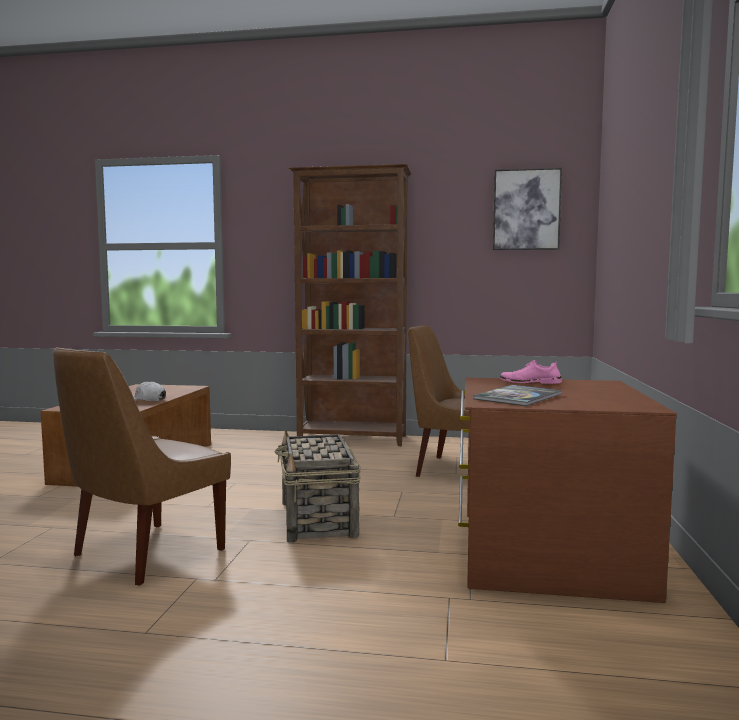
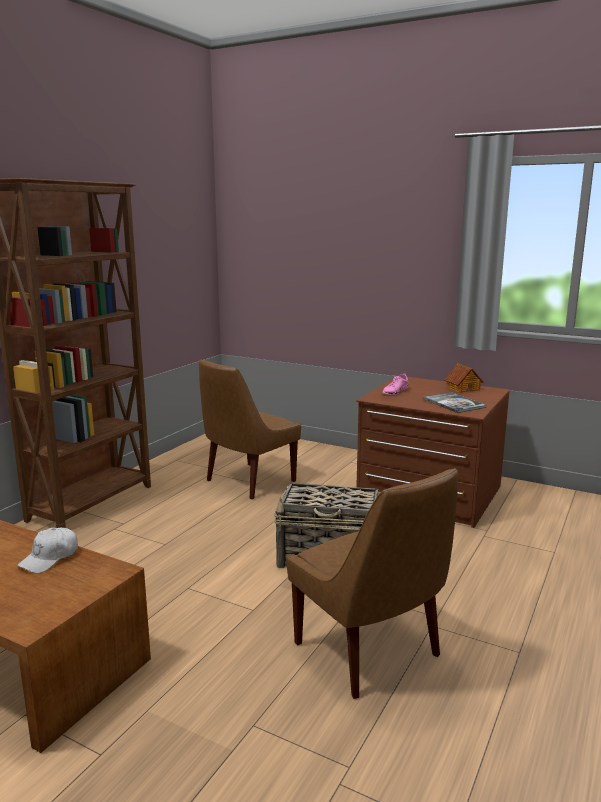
camera: 70 degrees left, 10 degrees up
picture [493,168,562,250] -> none
none -> toy house [444,363,483,393]

